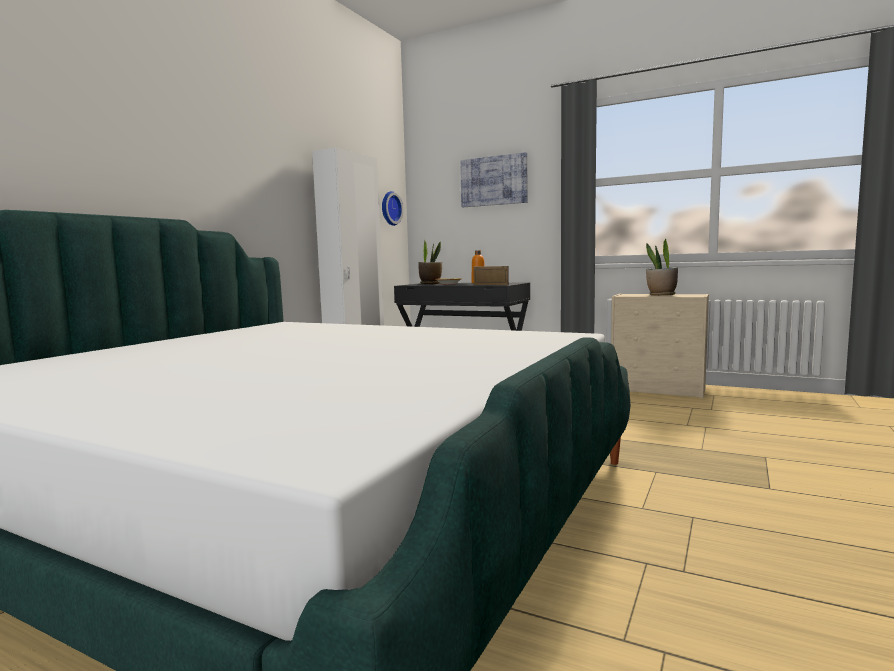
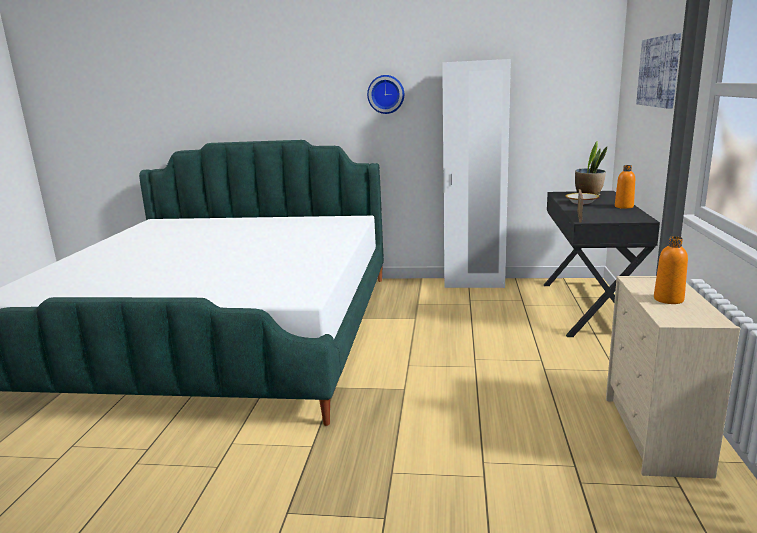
camera: 70 degrees right, 10 degrees up
wall clock [382,191,403,226] -> wall clock moved to [367,75,404,114]
potted plant [646,238,678,296] -> orange bottle [654,237,688,304]

